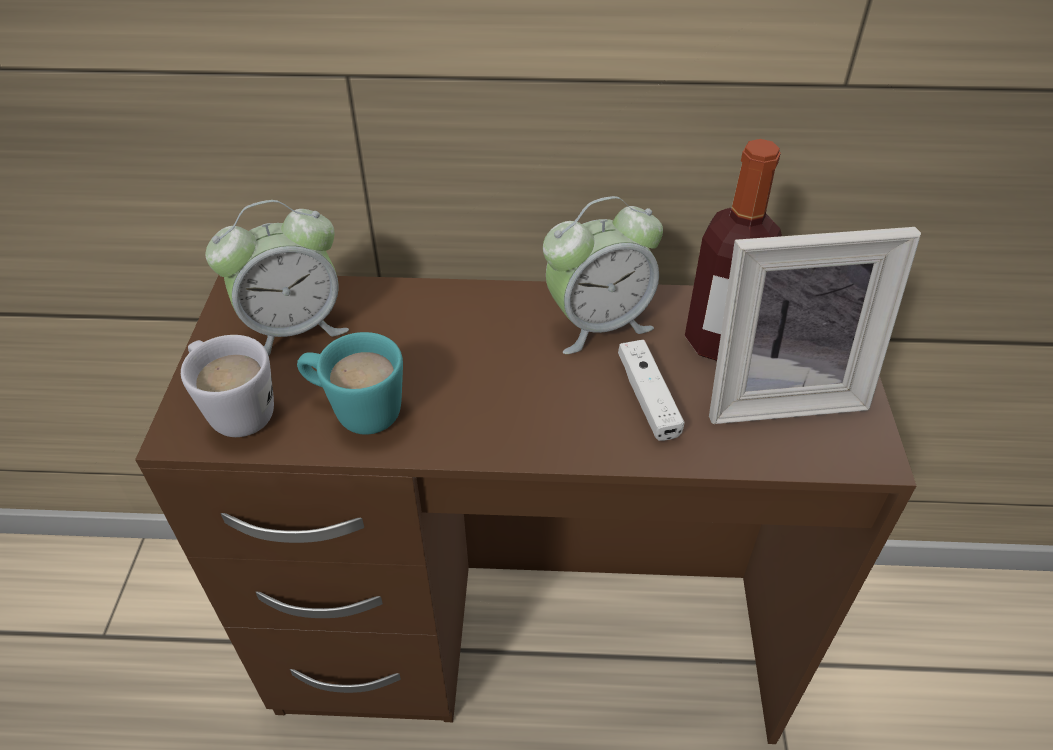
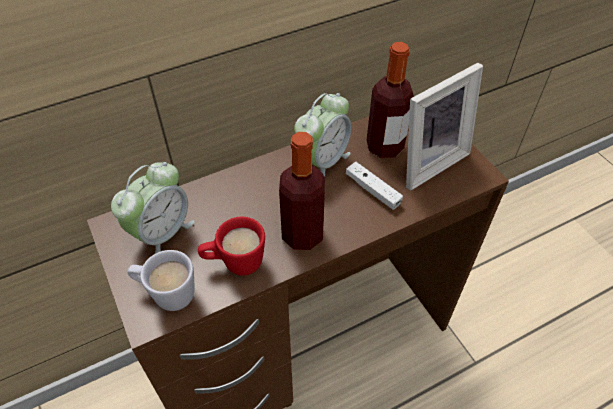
camera: 30 degrees left, 5 degrees up
turquoise mug [297,332,403,435] -> red mug [198,217,265,276]
none -> bottle [279,132,325,250]

